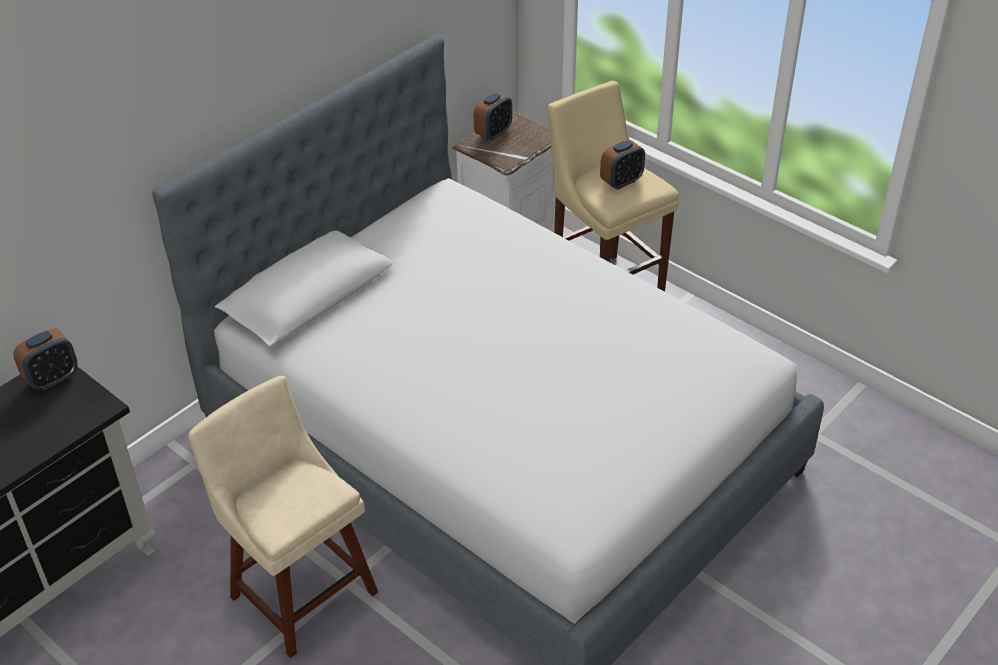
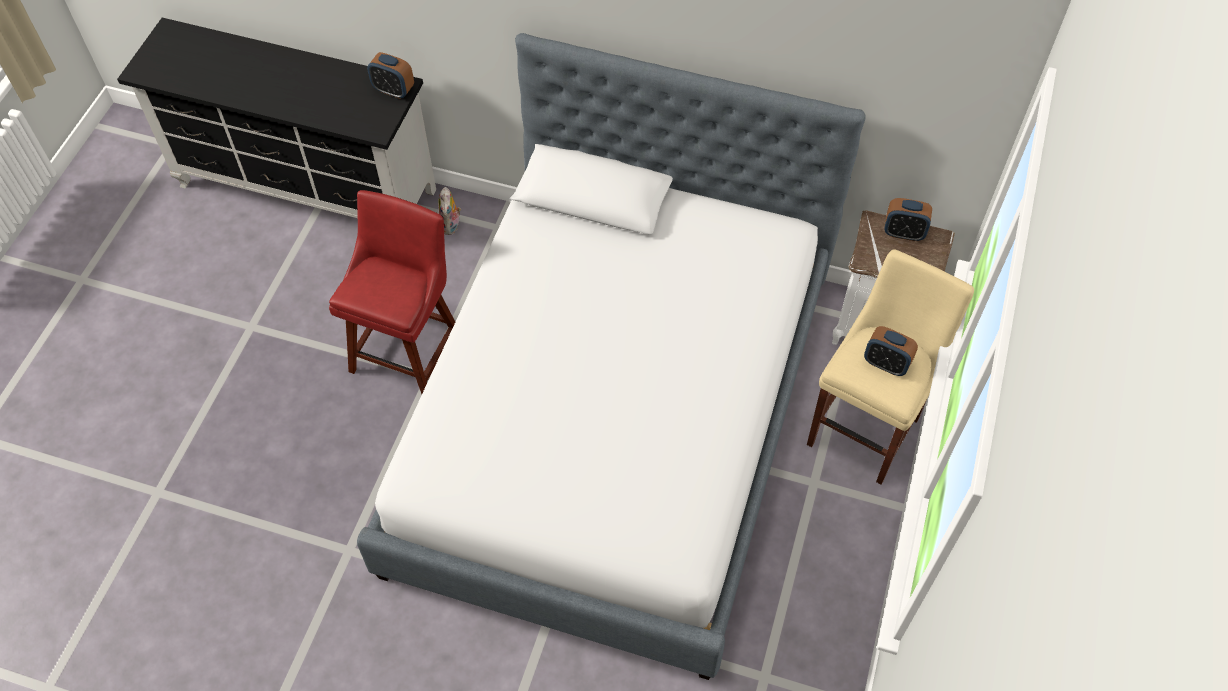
camera: 65 degrees right, 15 degrees up
beige chair [188,376,378,658] -> red chair [329,190,455,394]
none -> plush toy [438,187,461,235]

